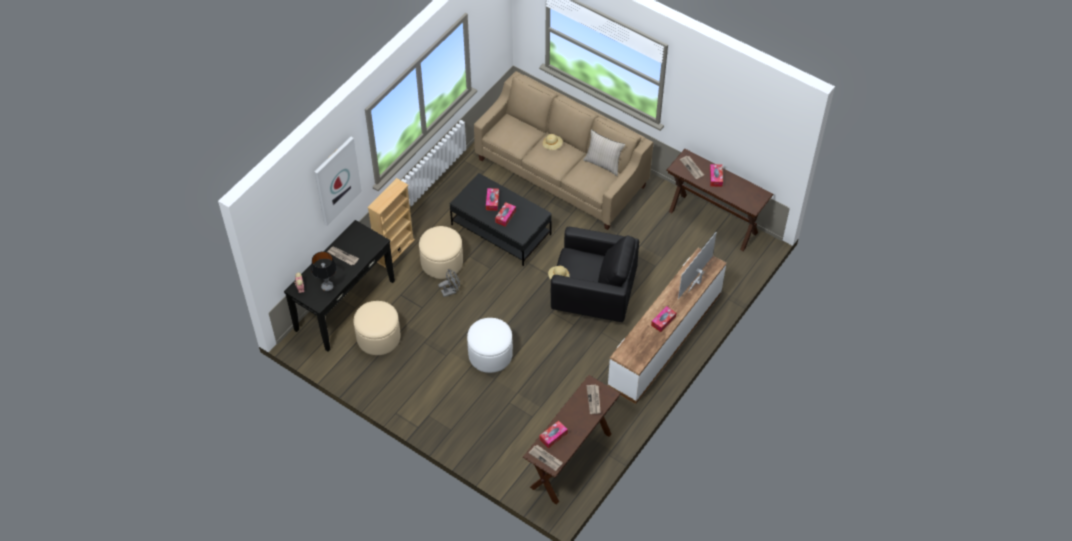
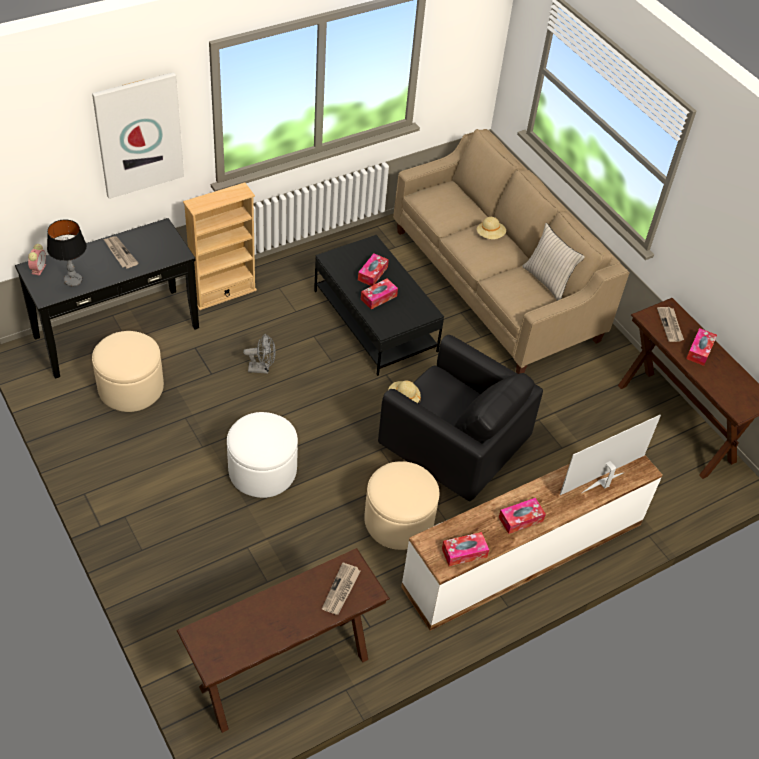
camera: 20 degrees right, 5 degrees down
beige ottoman [419,226,463,279] -> beige ottoman moved to [364,461,439,550]
newspaper [529,445,563,471] -> none
tissue box [540,421,568,448] -> tissue box moved to [442,532,489,566]

